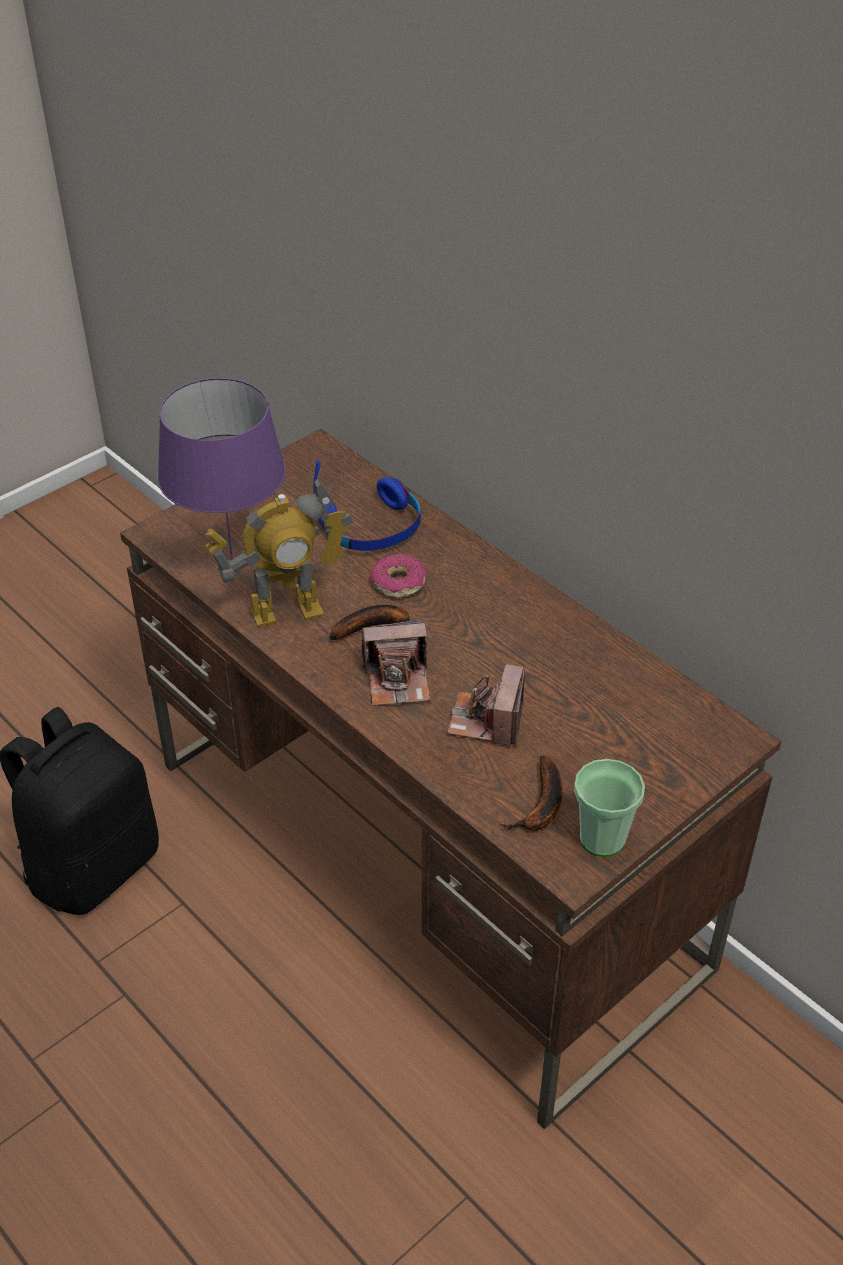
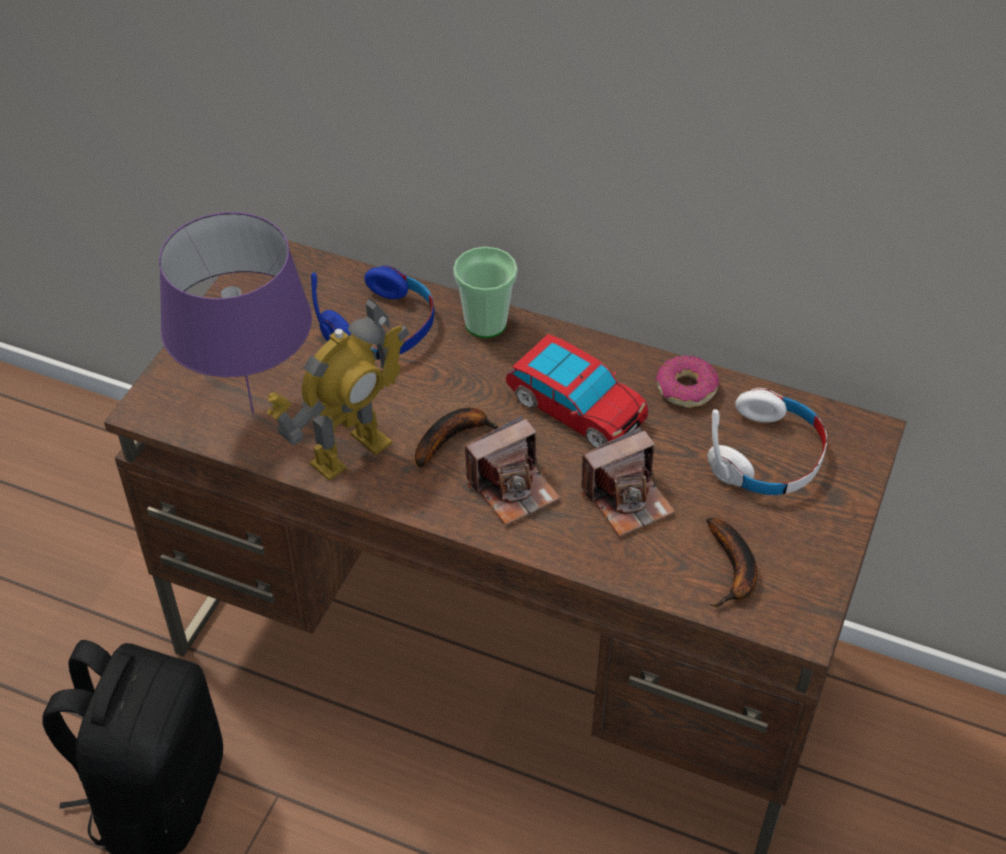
camera: 25 degrees left, 5 degrees up
donut [371,554,426,598] -> donut moved to [655,355,719,408]
camera [447,664,525,746] -> camera turned 105 degrees counterclockwise [581,427,675,536]
cup [574,759,645,857] -> cup moved to [453,247,518,338]
none -> toy car [506,334,648,448]
none -> white headphones [707,388,827,495]

